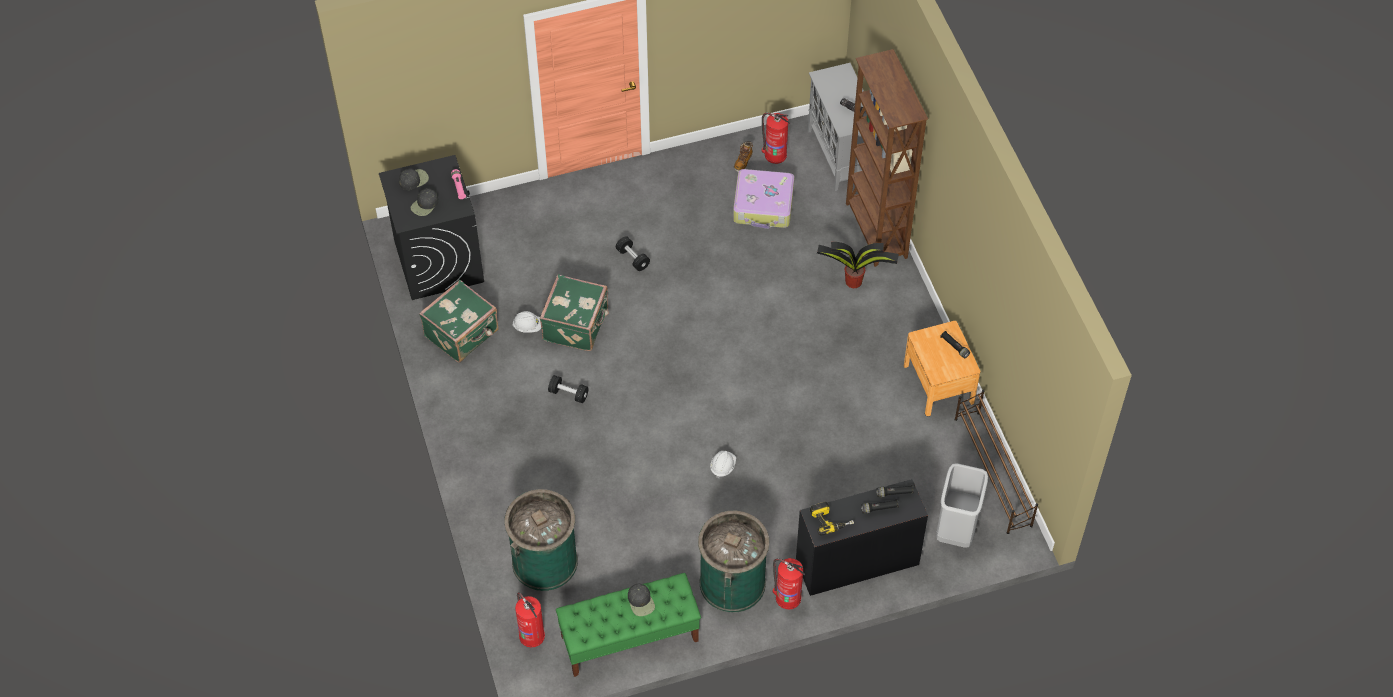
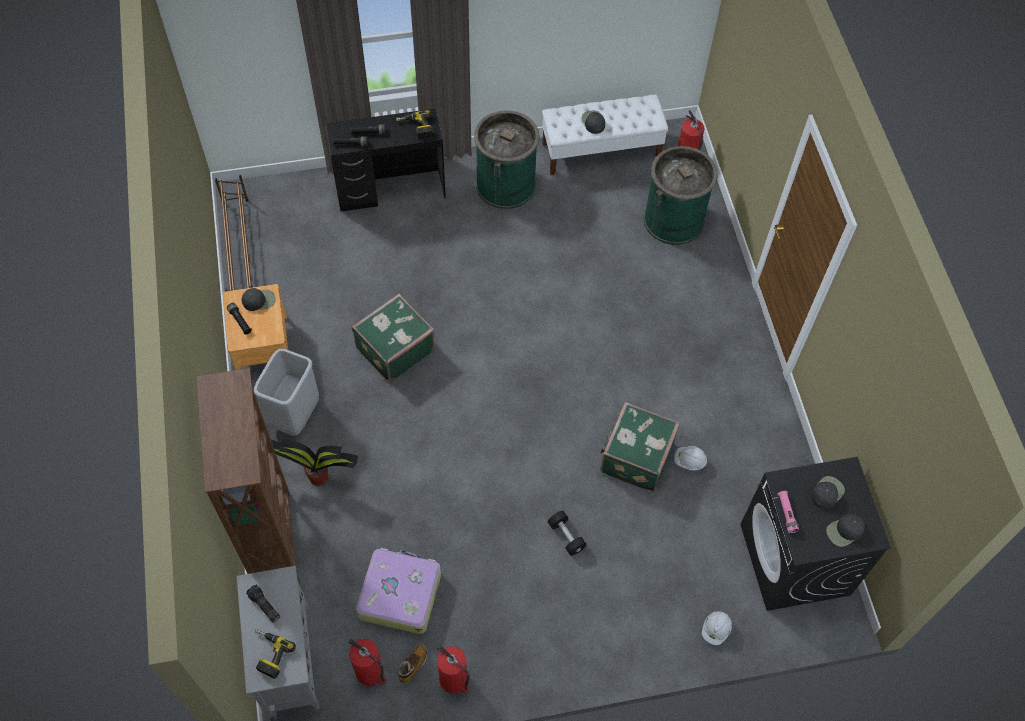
camera: 175 degrees left, 5 degrees up
green suitcase [419,280,499,363] -> green suitcase moved to [352,294,435,383]
black dumbbell [548,375,589,403] -> none
green bench [556,573,701,677] -> white bench [542,94,669,175]
white hard hat [710,451,736,479] -> white hard hat moved to [702,611,732,645]
fire extinguisher [773,558,805,609] -> fire extinguisher moved to [437,645,470,694]
grey trash can [936,463,988,548] -> grey trash can moved to [254,349,319,436]
none -> black cap [241,288,275,311]
none -> power drill [255,628,296,679]

